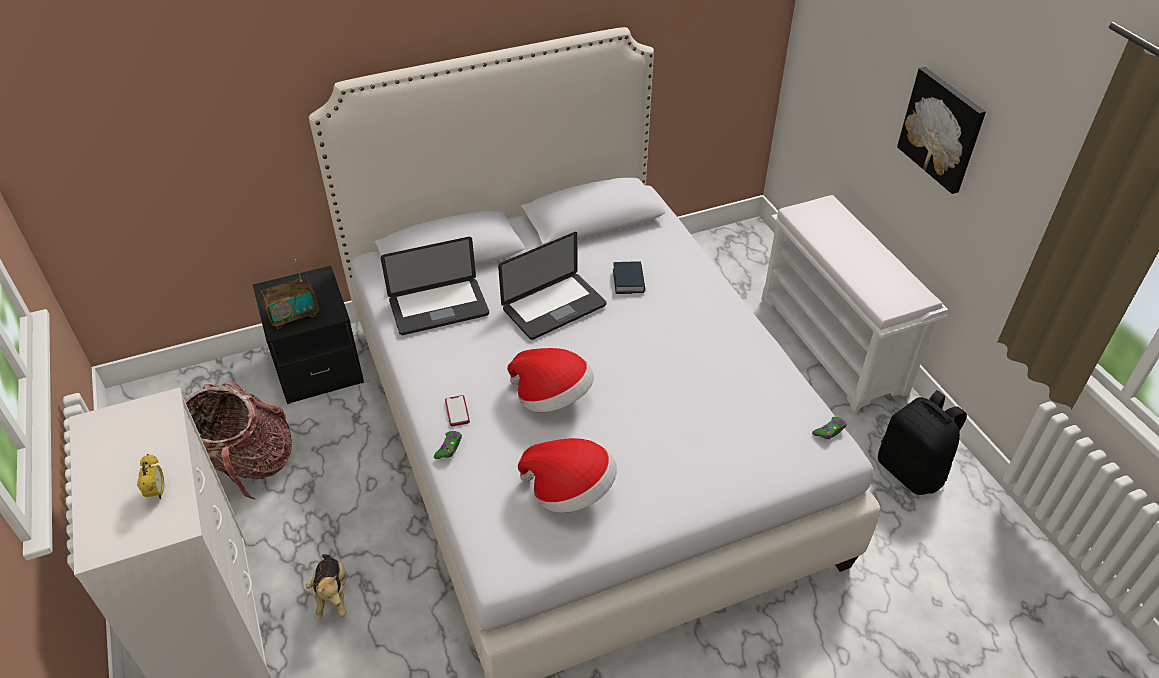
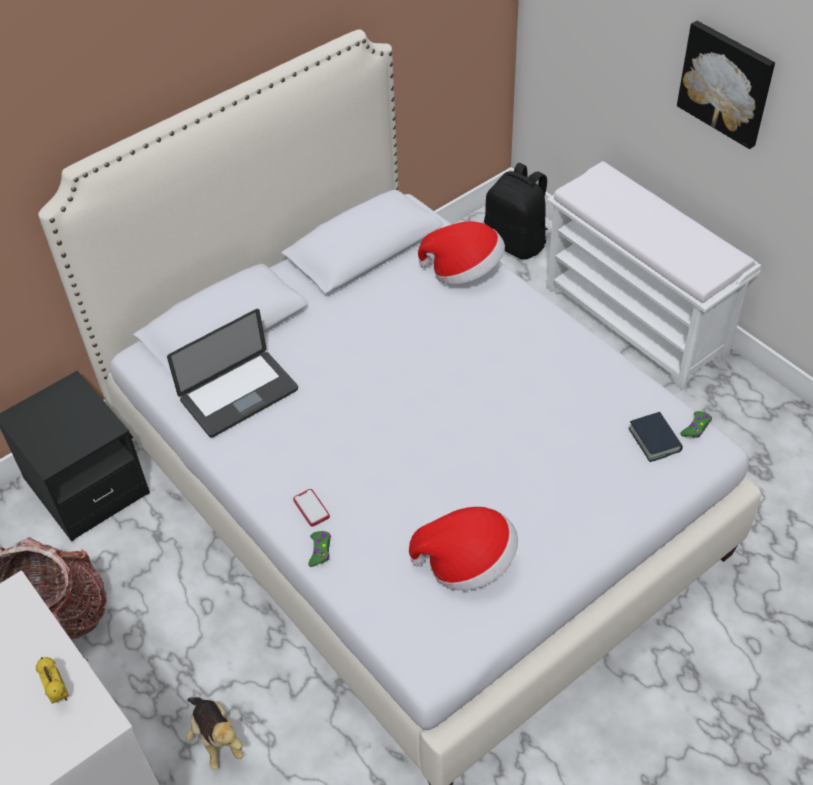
camera: 15 degrees left, 5 degrees up
radio [260,259,319,329] -> none
laptop [498,232,606,340] -> none
hat [507,348,594,412] -> hat moved to [418,221,505,285]
book [613,261,645,294] -> book moved to [628,412,683,462]
black backpack [878,390,967,495] -> black backpack moved to [484,163,548,260]

